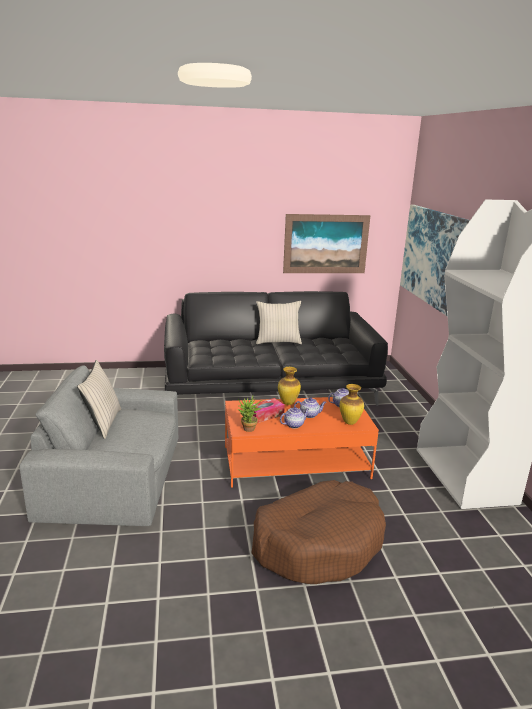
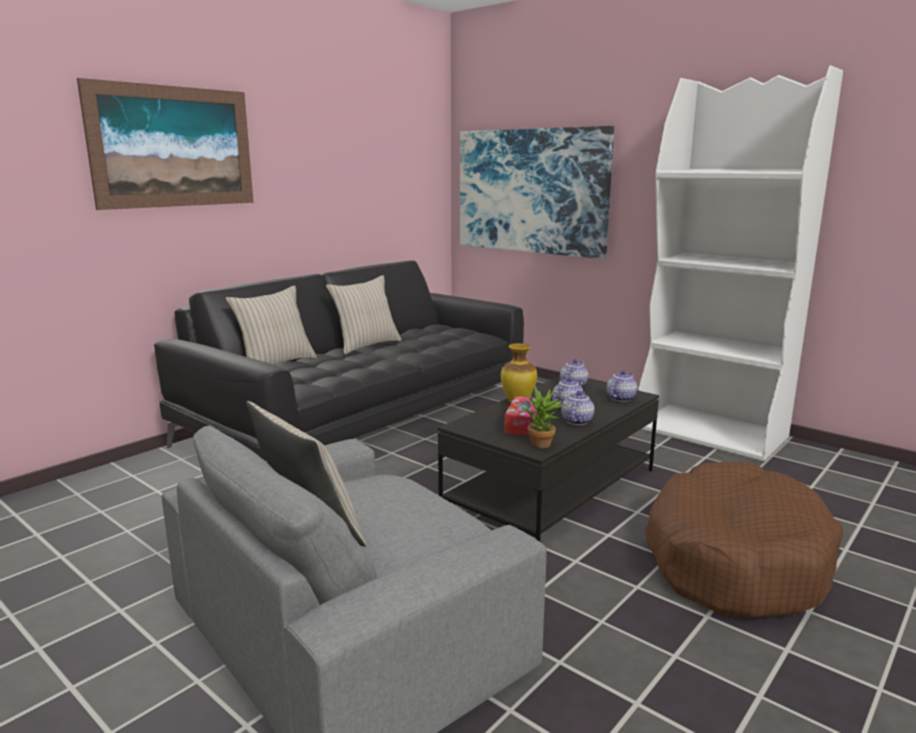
camera: 40 degrees left, 5 degrees down
orange coffee table [225,397,379,488] -> black coffee table [438,377,659,542]
picture [283,214,370,273] -> picture moved to [77,78,254,210]
vase [339,384,364,425] -> teapot [607,371,637,402]
none -> beige pillow [226,285,317,365]

